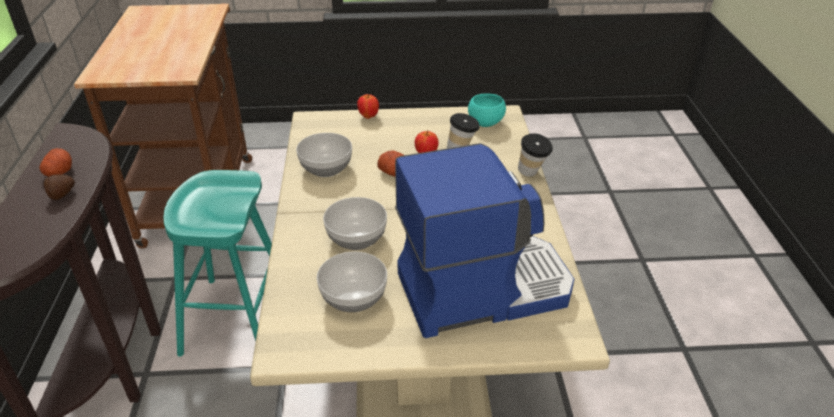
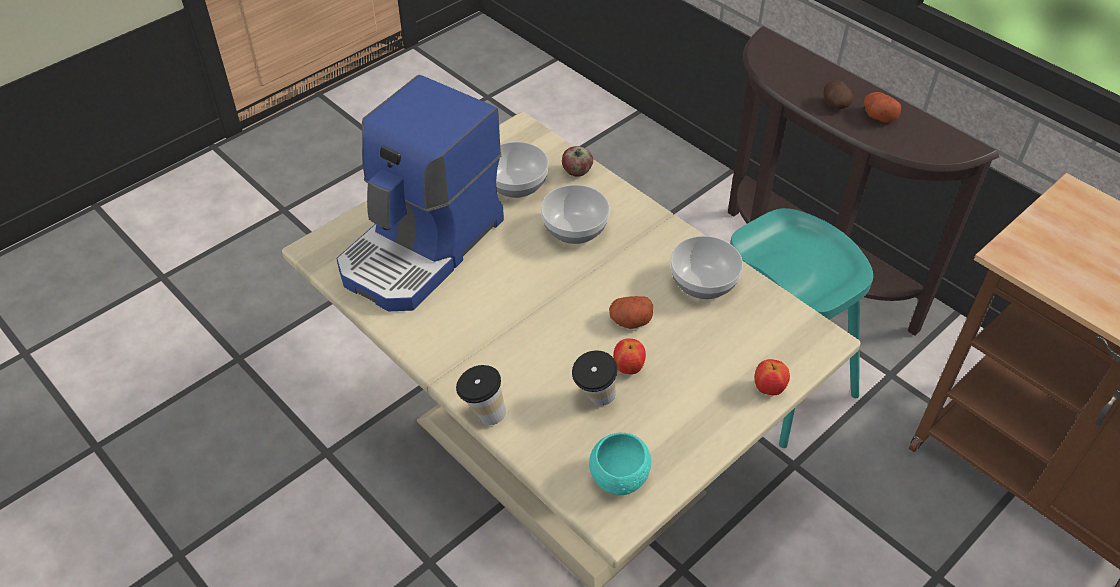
camera: 140 degrees right, 10 degrees up
none -> apple [562,146,593,176]

